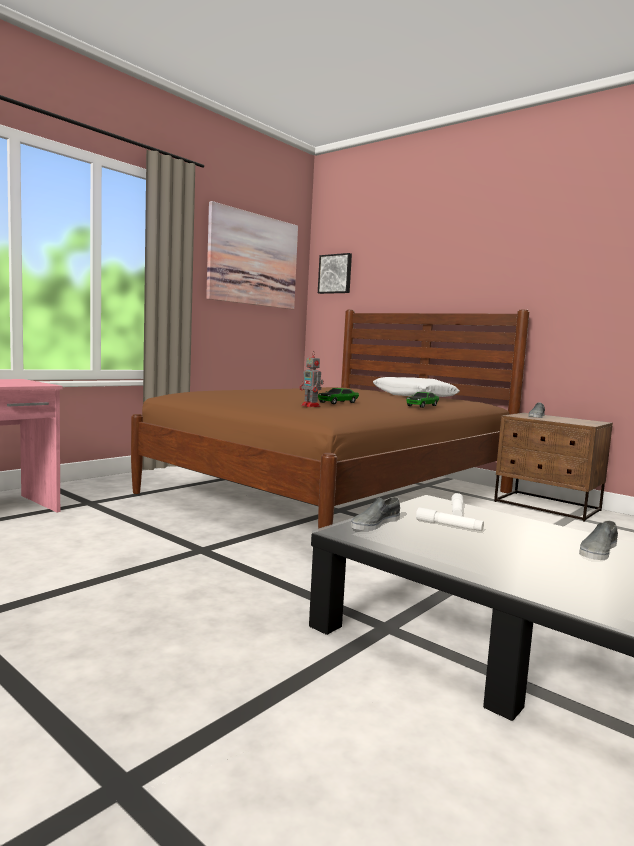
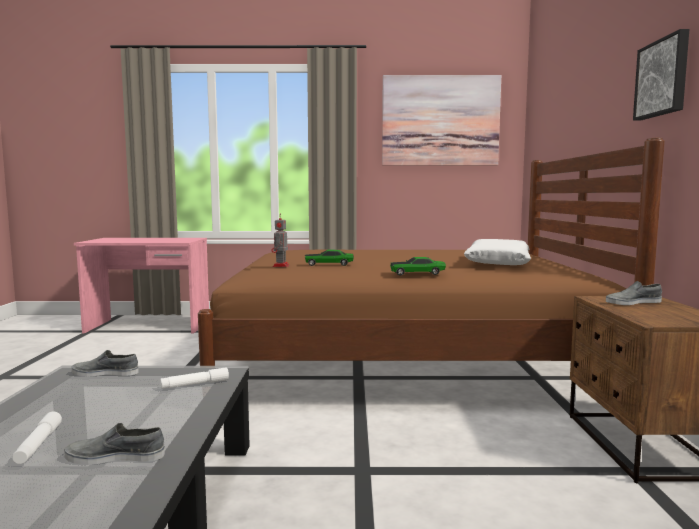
camera: 50 degrees right, 0 degrees up
picture [318,253,352,294] -> picture moved to [633,29,689,121]
white flashlight [416,507,484,531] -> white flashlight moved to [12,412,62,464]

